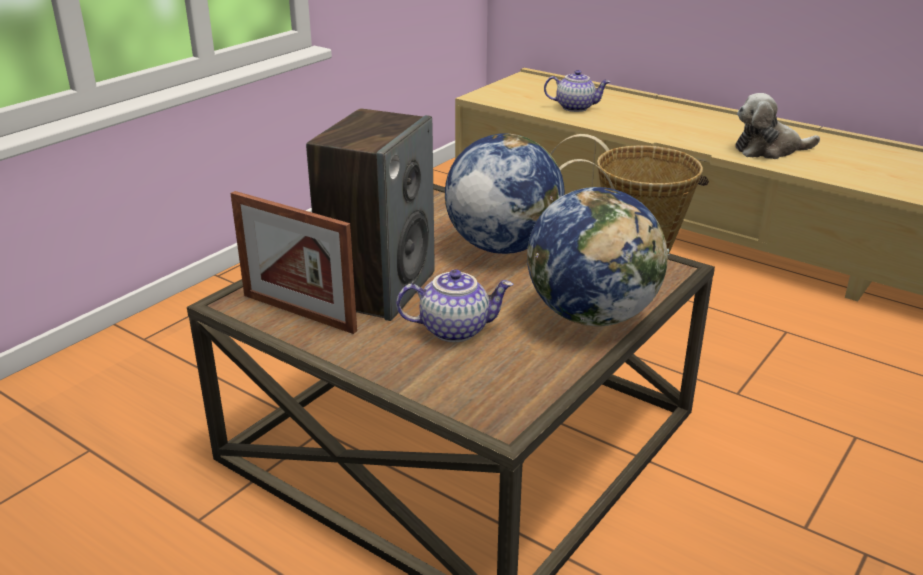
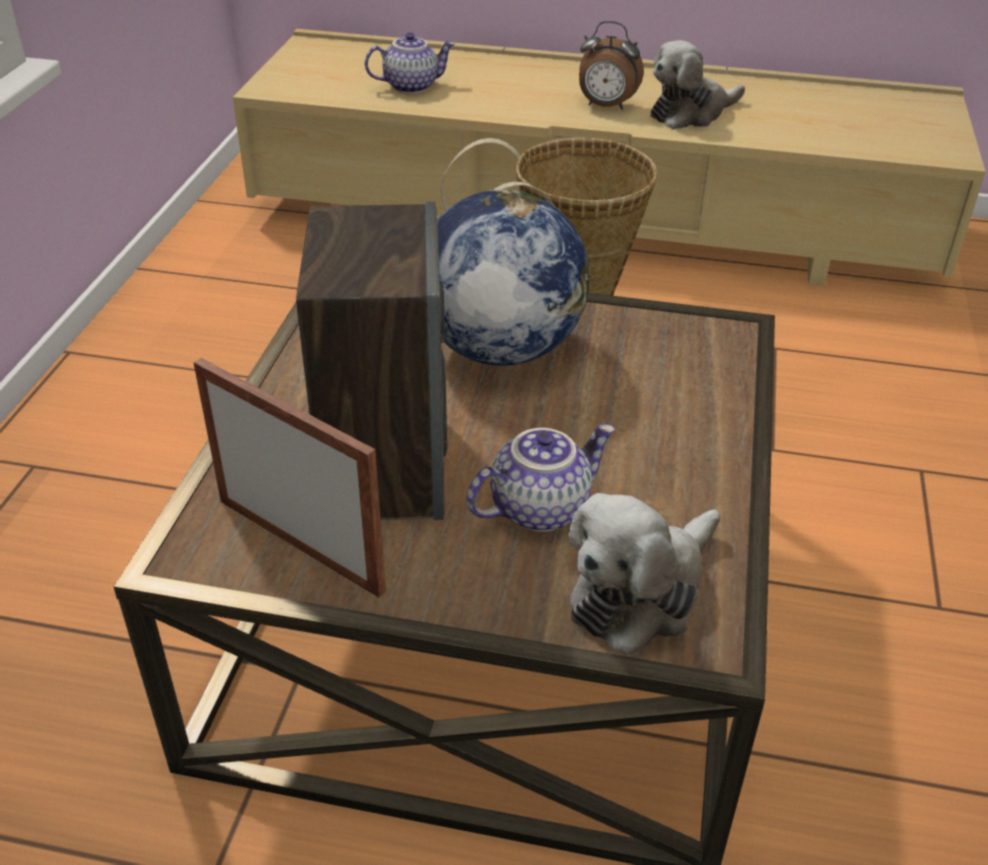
camera: 25 degrees left, 10 degrees up
picture frame [230,191,357,334] -> picture frame turned 150 degrees counterclockwise [194,358,386,598]
globe [527,187,669,326] -> none
none -> plush toy [568,493,721,656]
none -> alarm clock [579,21,644,110]

